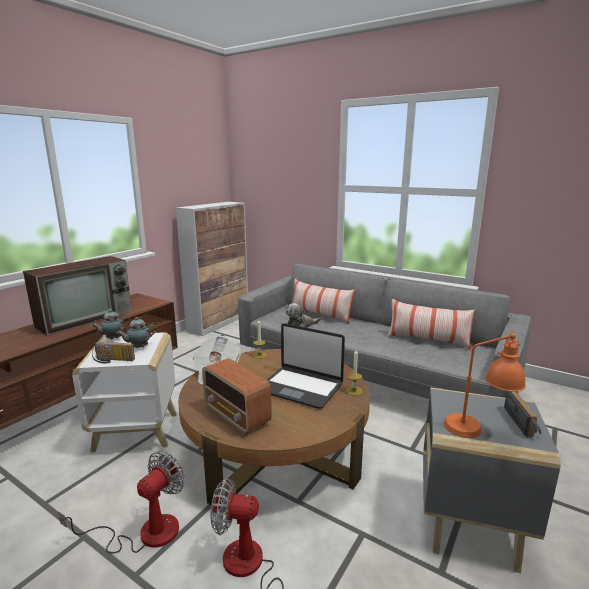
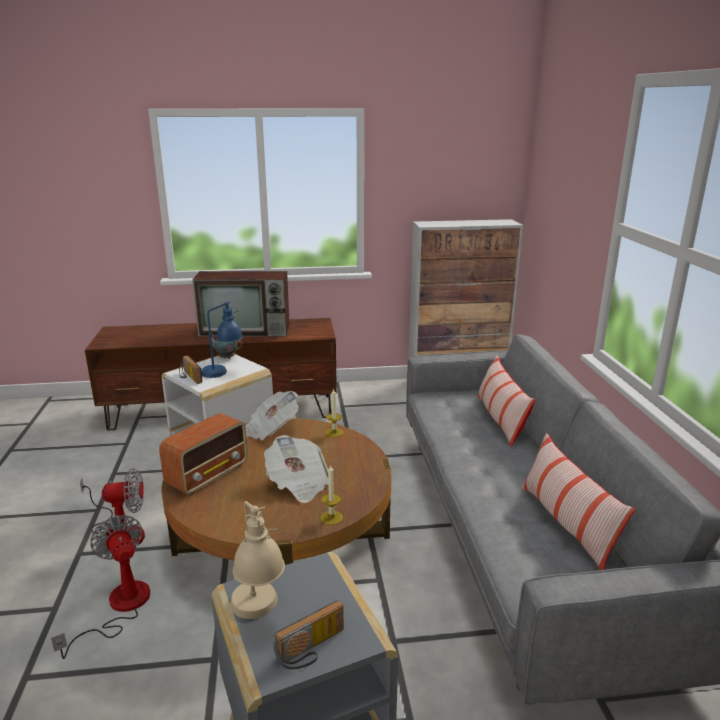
camera: 50 degrees right, 5 degrees up
teapot [117,317,158,348] -> blue table lamp [201,302,243,378]
radio [202,358,272,434] -> radio turned 150 degrees counterclockwise [159,413,248,495]
laptop [267,323,345,409] -> newspaper [264,435,328,503]
plush toy [286,303,320,328] -> none
orange table lamp [444,332,526,438] -> beige table lamp [230,501,285,619]

